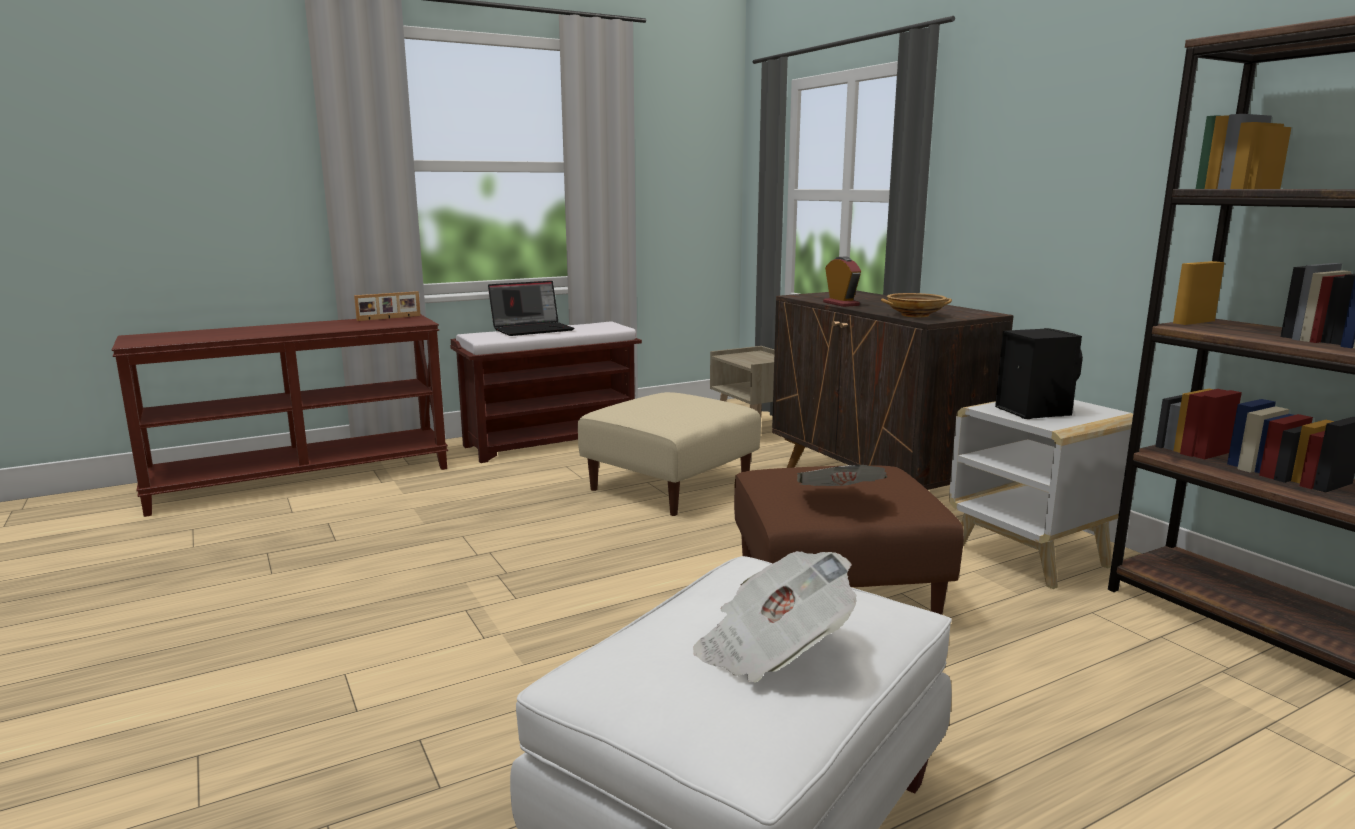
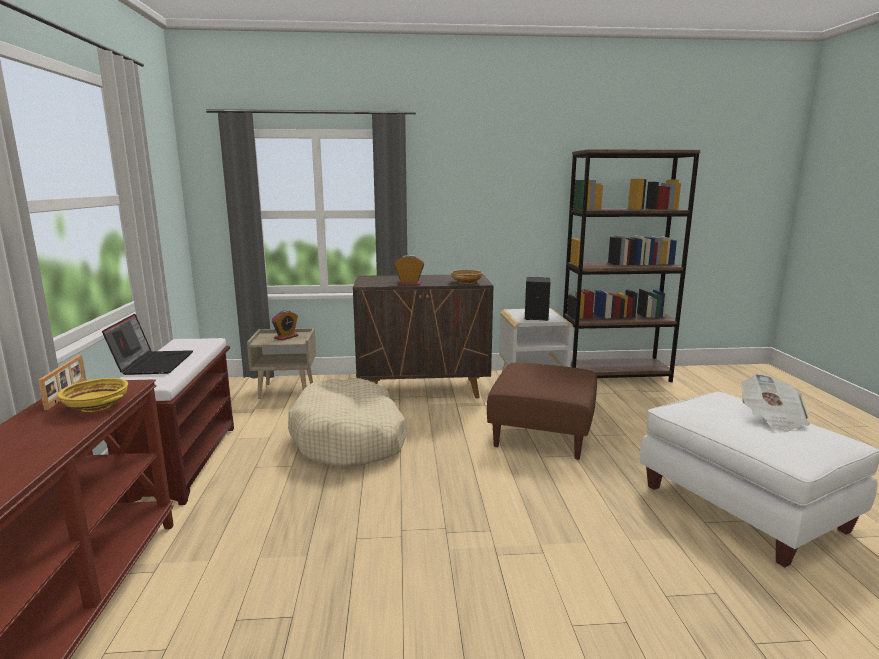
camera: 65 degrees left, 0 degrees up
beige ottoman [578,392,761,516] -> beige dog bed [288,378,407,468]
newspaper [797,465,887,486] -> none
none -> yellow bowl [57,378,128,412]
none -> alarm clock [272,310,298,341]

